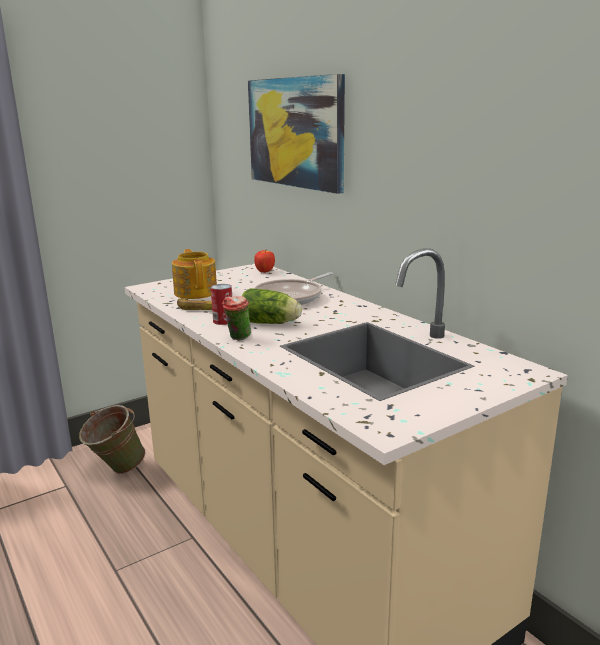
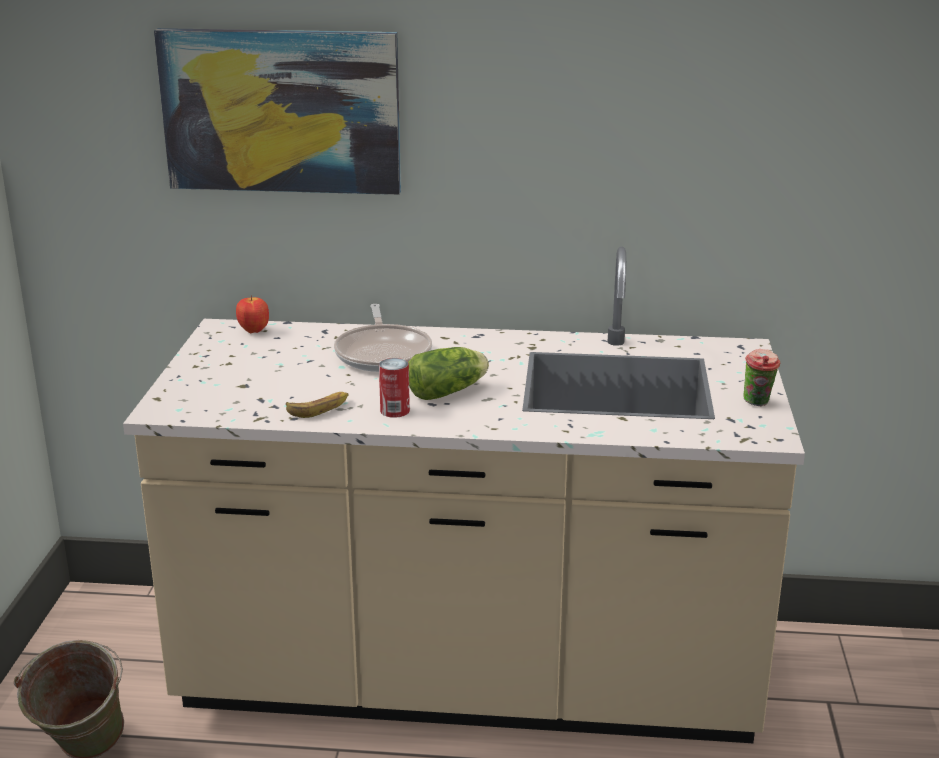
camera: 50 degrees left, 5 degrees up
teapot [172,249,217,299] -> none
cup [222,296,251,341] -> cup moved to [743,349,780,406]

